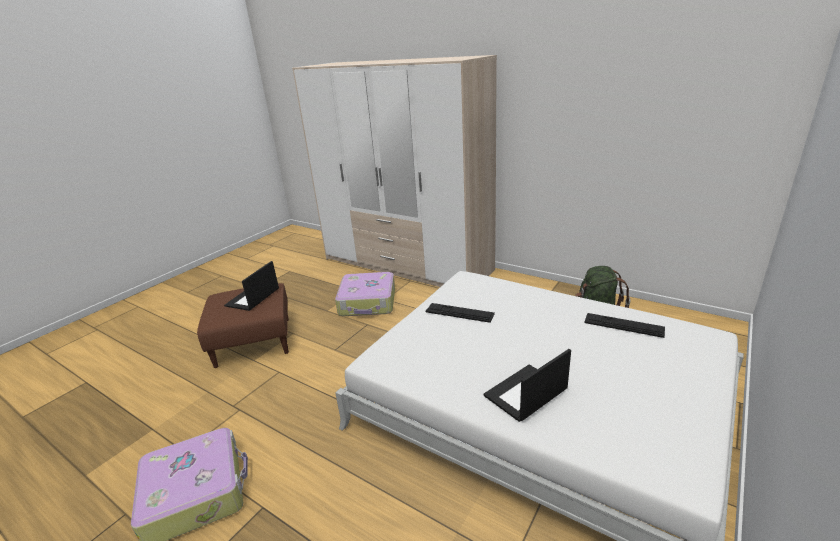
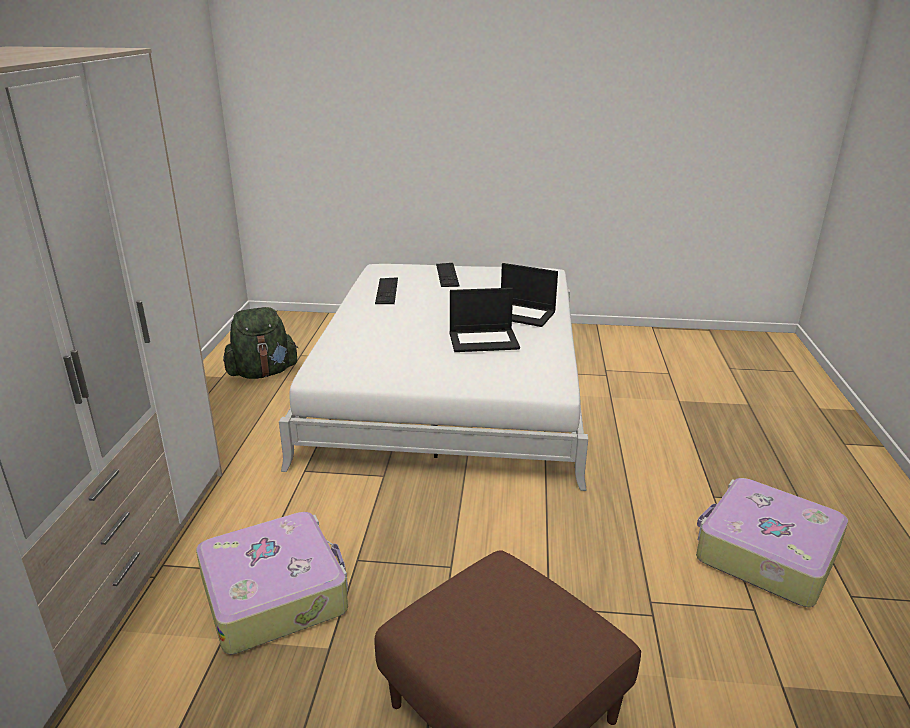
camera: 120 degrees left, 0 degrees up
laptop [224,261,279,311] -> laptop moved to [449,288,520,352]
keyboard [426,303,495,323] -> keyboard moved to [436,263,459,287]

